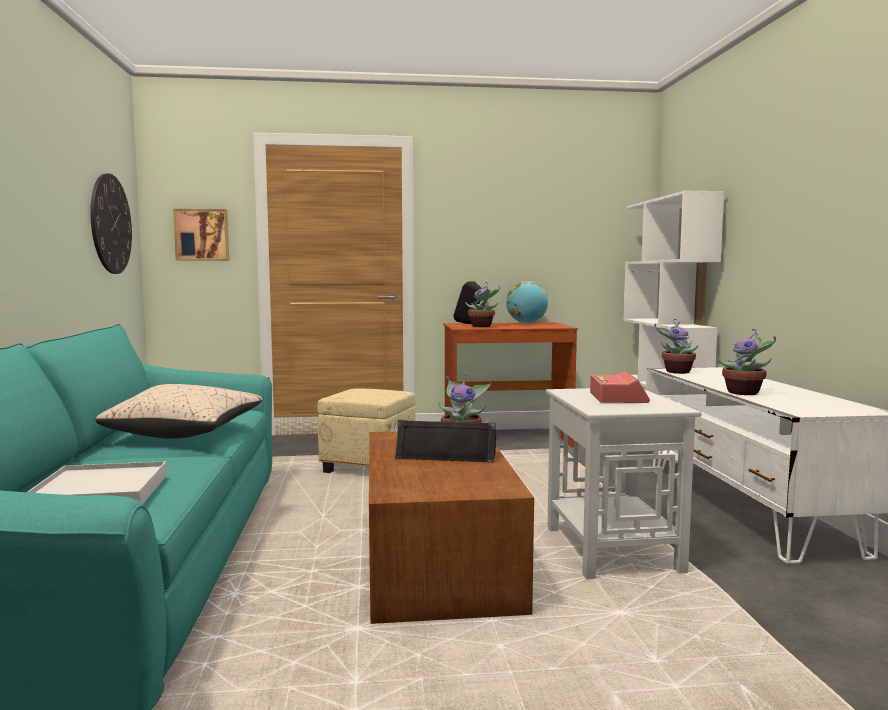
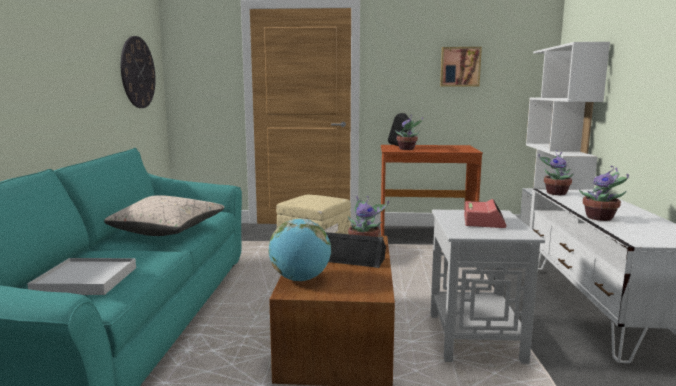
camera: 10 degrees right, 5 degrees up
picture [173,209,229,261] -> picture moved to [440,47,482,87]
globe [506,281,548,324] -> globe moved to [268,219,331,281]

